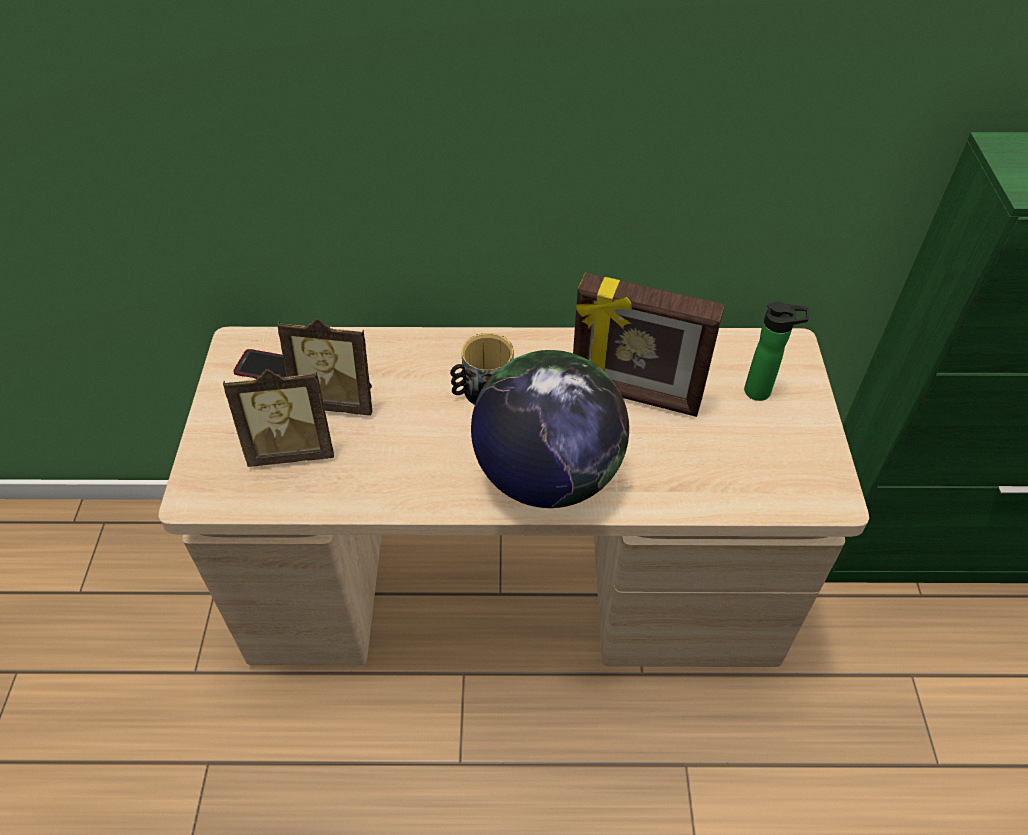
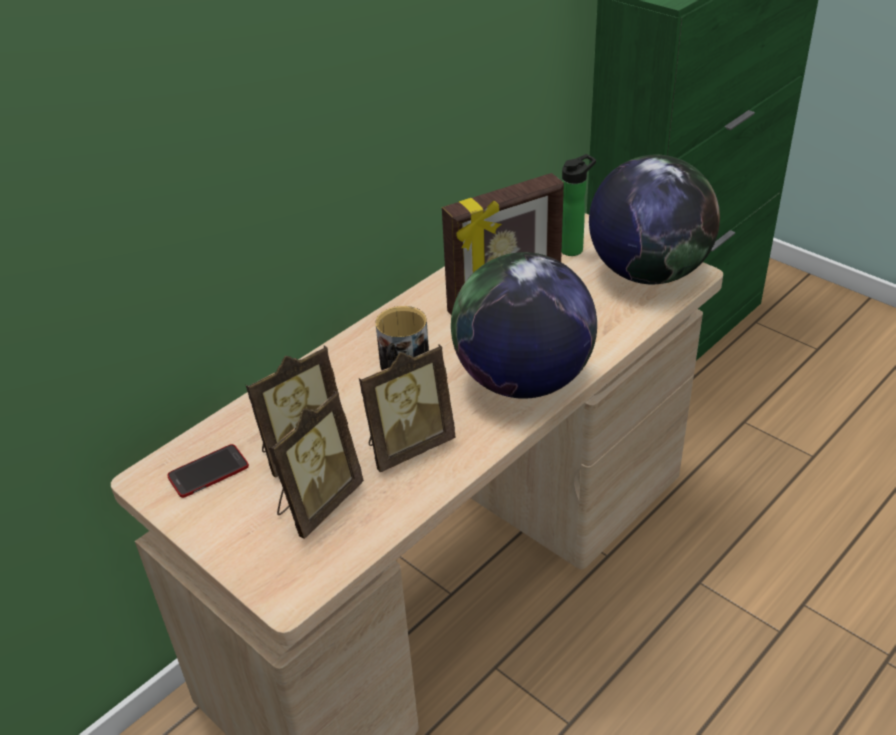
camera: 45 degrees left, 10 degrees down
none -> picture frame [359,345,456,472]
none -> globe [589,155,720,284]

